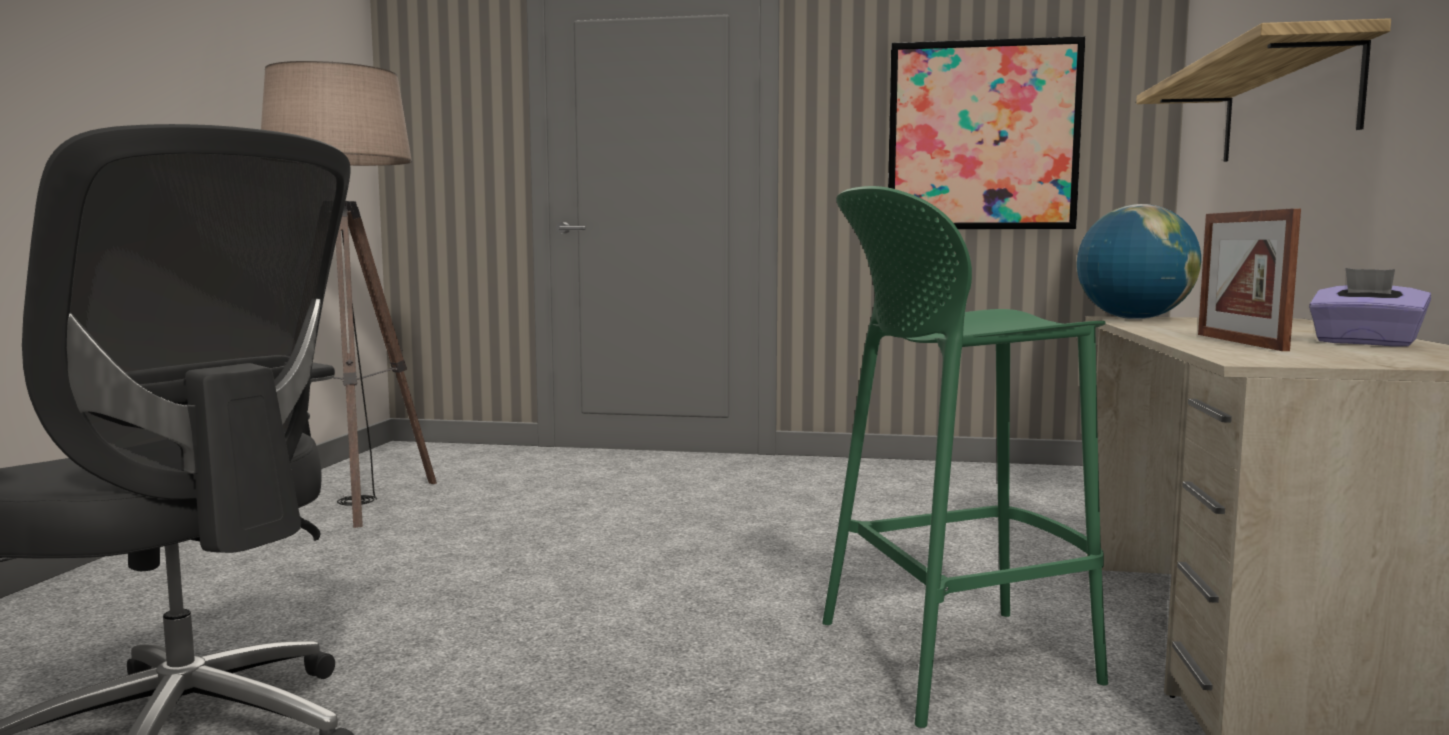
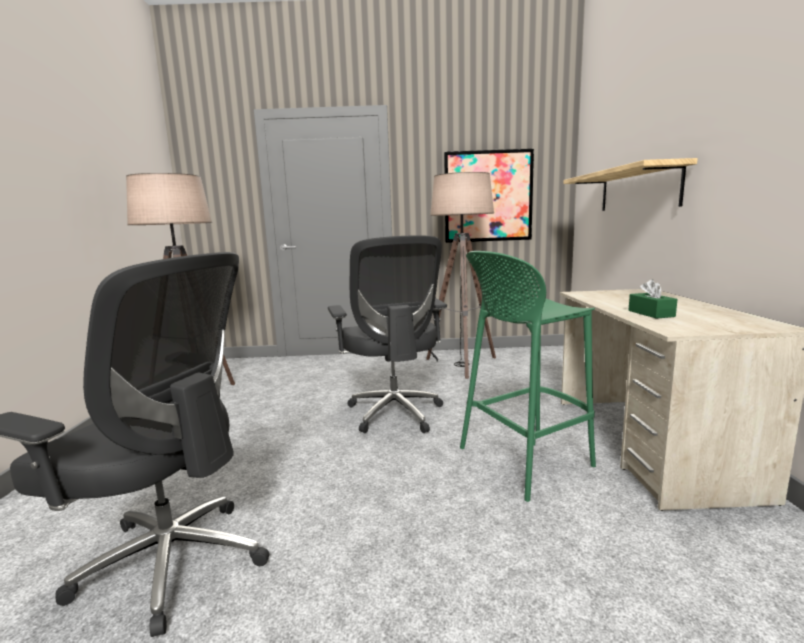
camera: 10 degrees left, 5 degrees up
globe [1077,204,1201,319] -> none
picture frame [1198,208,1301,351] -> green tissue box [628,279,677,319]
purple tissue box [1309,268,1431,347] -> none
none -> office chair [328,235,447,433]
none -> floor lamp [426,172,496,379]

